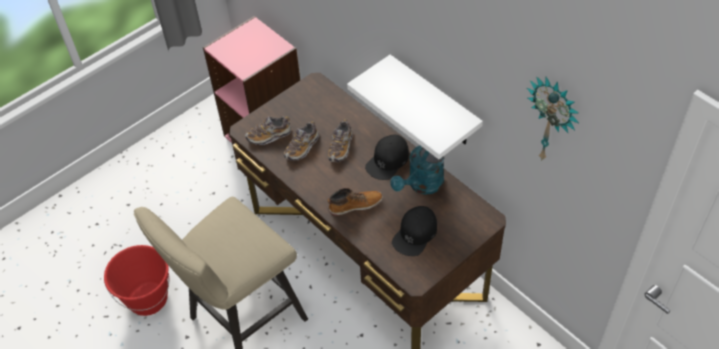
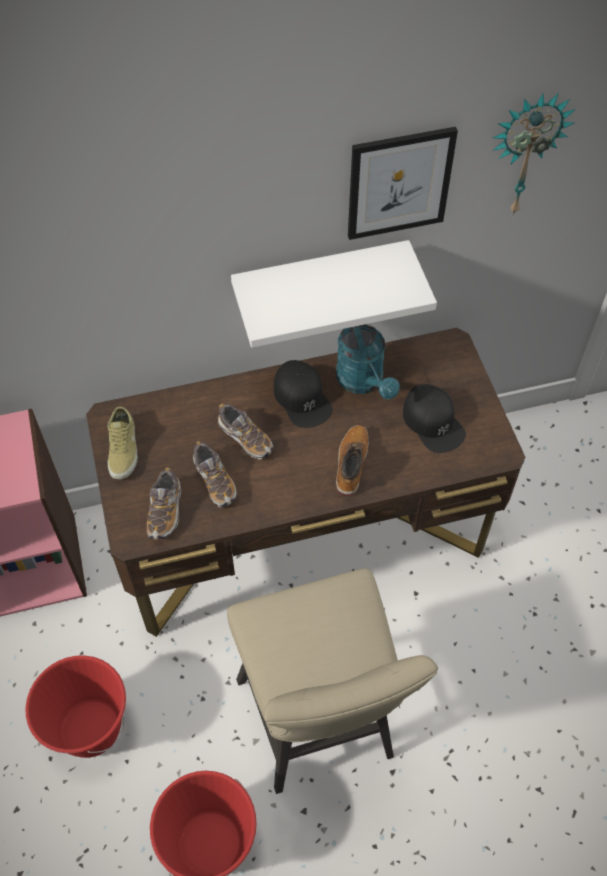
camera: 65 degrees left, 5 degrees up
none -> red bucket [25,656,126,758]
none -> beige shoe [107,407,138,479]
none -> picture [348,127,458,240]

